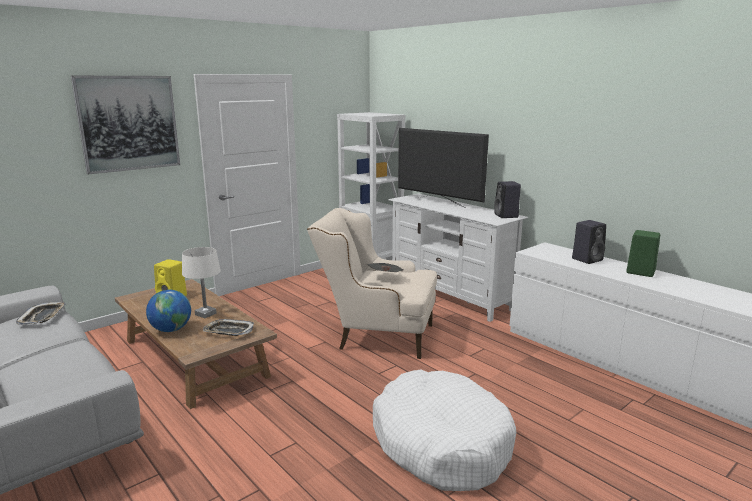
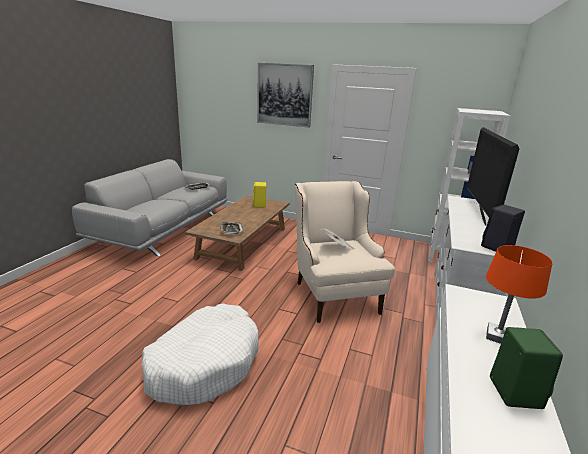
camera: 60 degrees right, 5 degrees up
globe [146,290,191,332] -> none
white table lamp [182,247,221,318] -> none
black speaker [572,220,606,264] -> orange table lamp [486,245,553,344]

